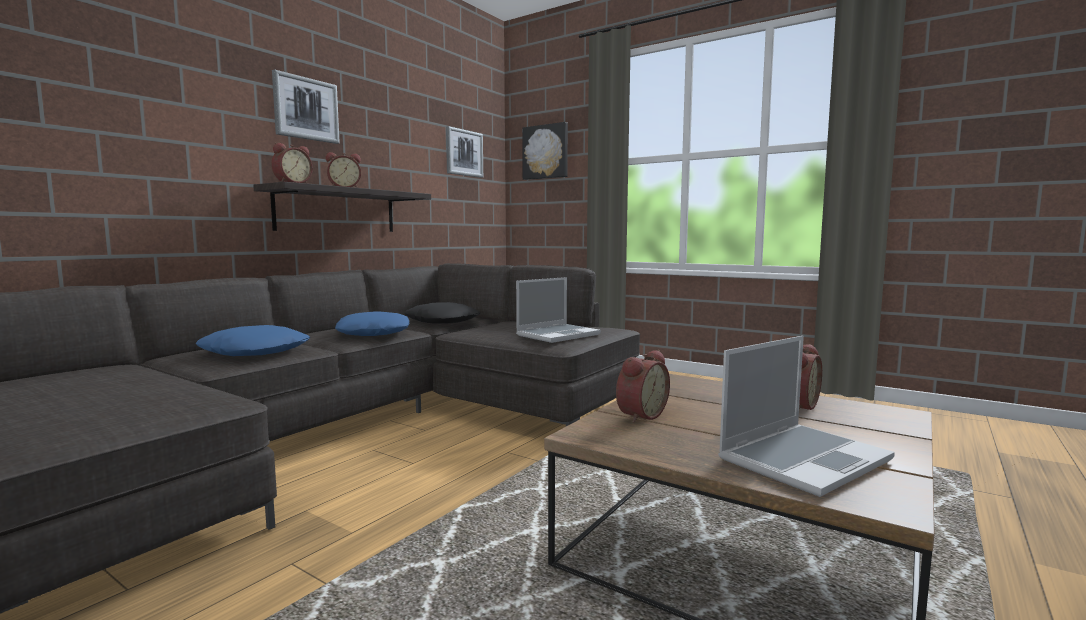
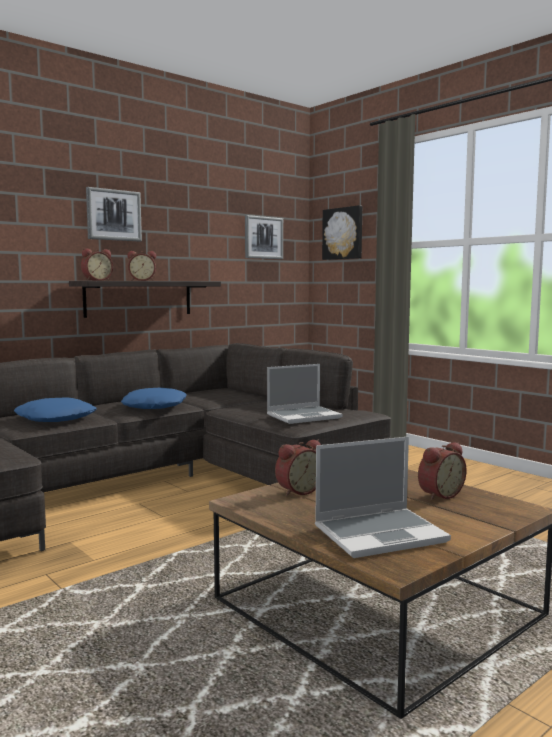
camera: 15 degrees right, 0 degrees up
black pillow [405,302,480,324] -> none

